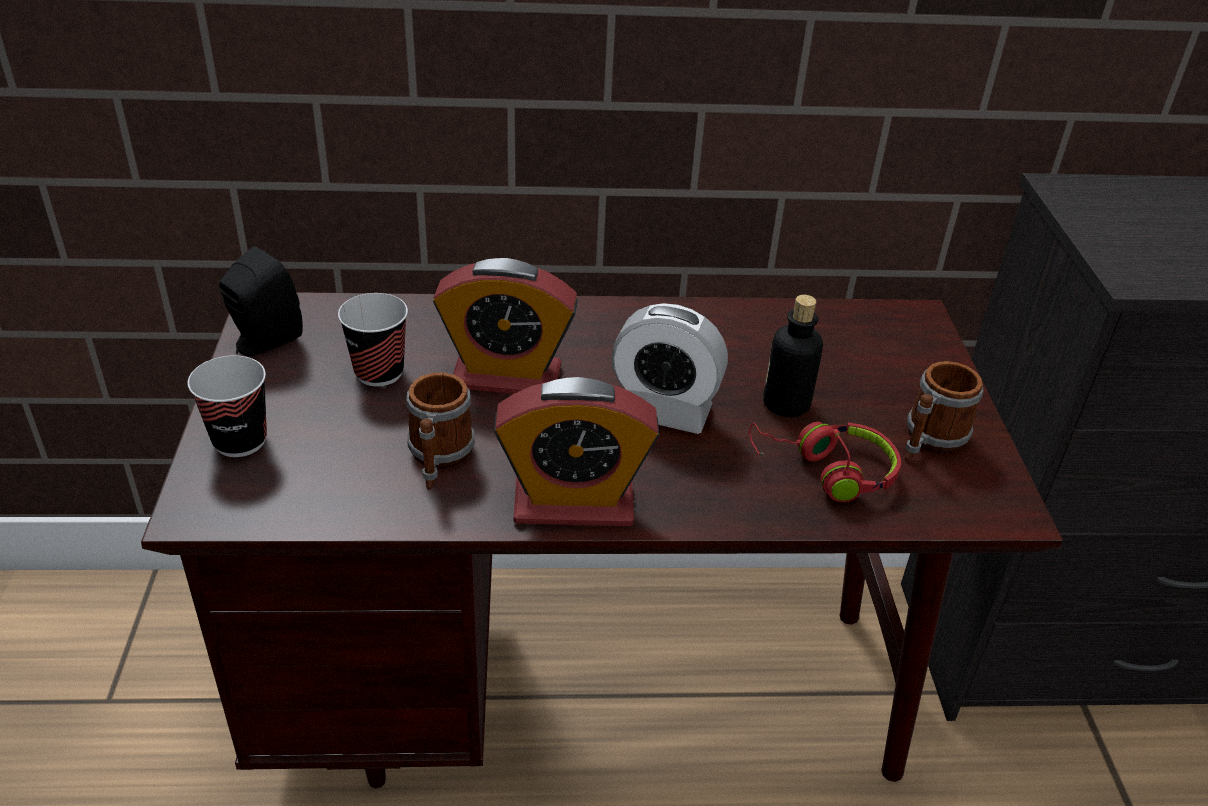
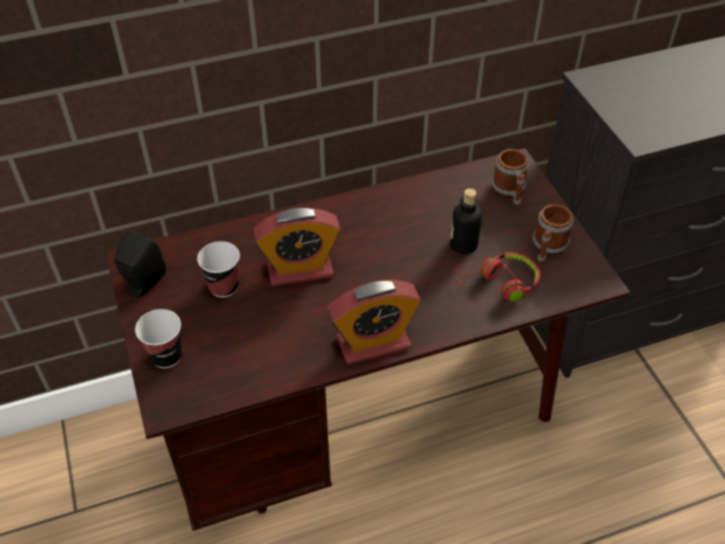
camera: 15 degrees left, 10 degrees up
mug [406,373,474,490] -> mug moved to [492,149,529,209]
alarm clock [612,303,728,434] -> none

